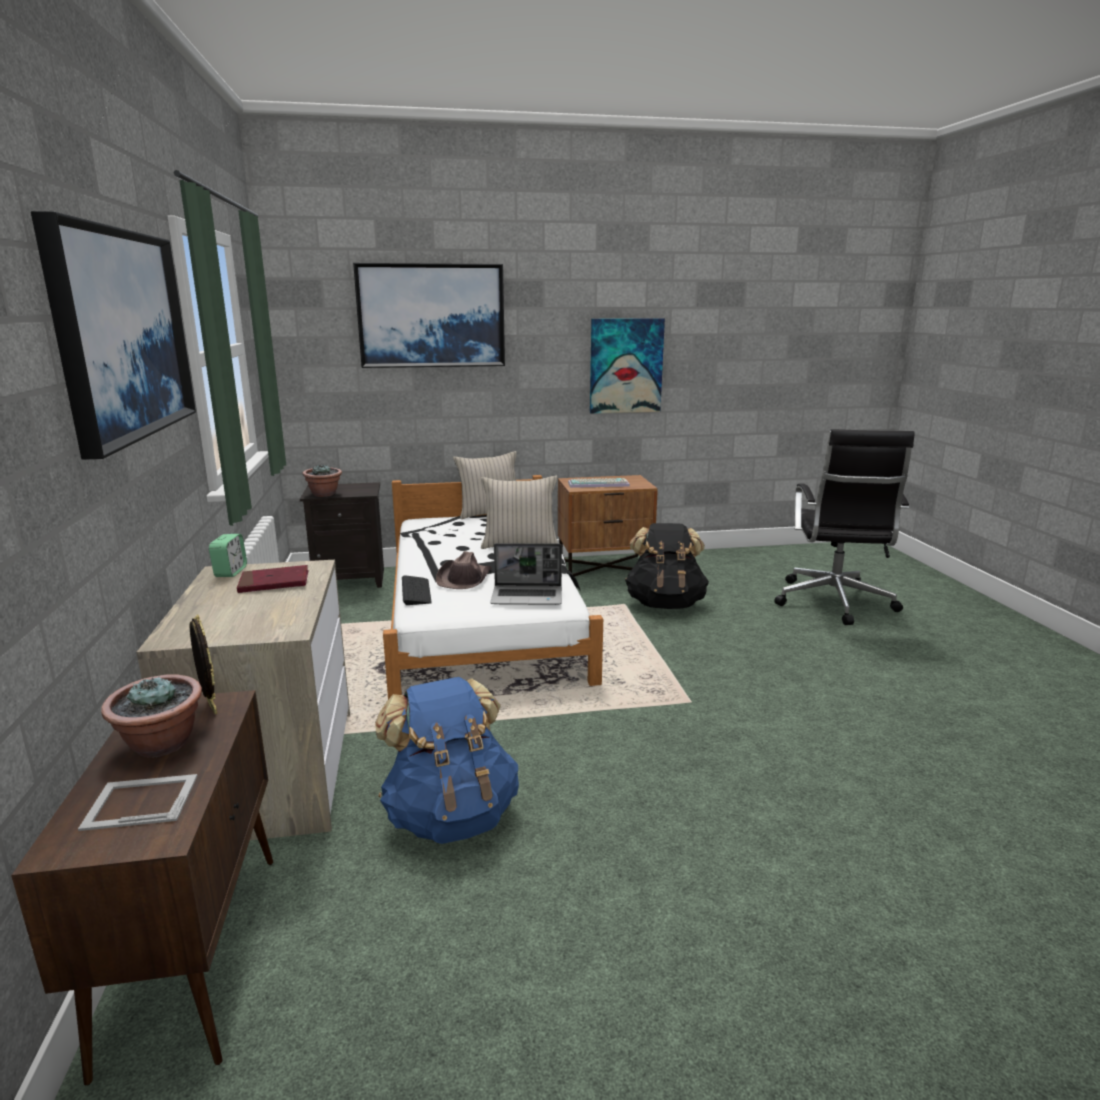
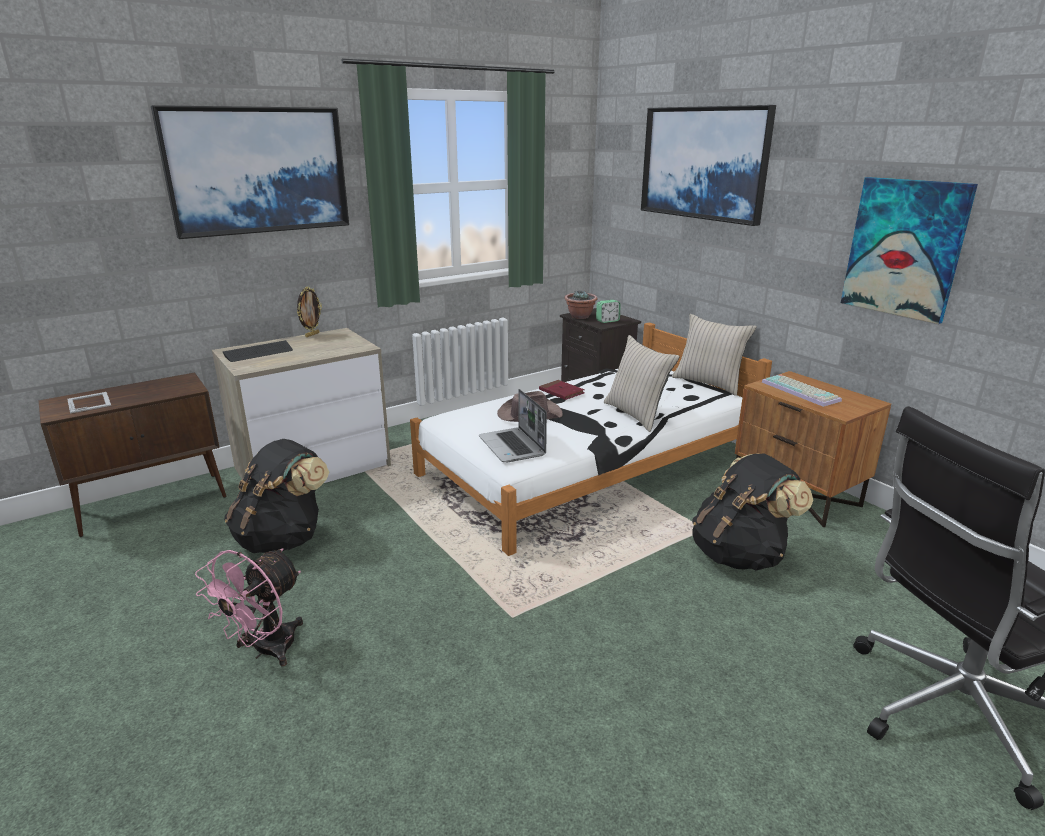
camera: 65 degrees right, 5 degrees up
potted plant [101,674,202,758] -> none
picture frame [190,614,217,714] -> picture frame moved to [297,286,322,337]
alarm clock [209,534,247,577] -> alarm clock moved to [596,300,621,323]
red book [237,565,309,593] -> red book moved to [539,380,585,400]
blue backpack [375,677,519,844] -> black backpack [224,439,329,553]
keyboard [402,575,432,605] -> keyboard moved to [223,340,293,362]
none -> pink fan [195,548,303,666]

